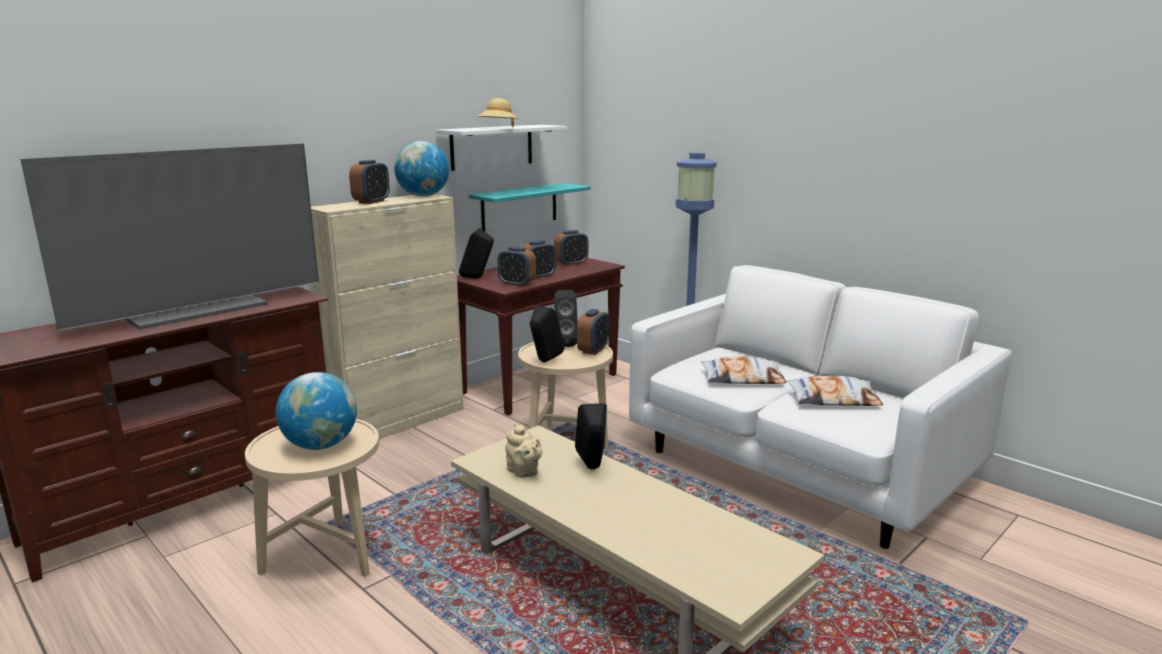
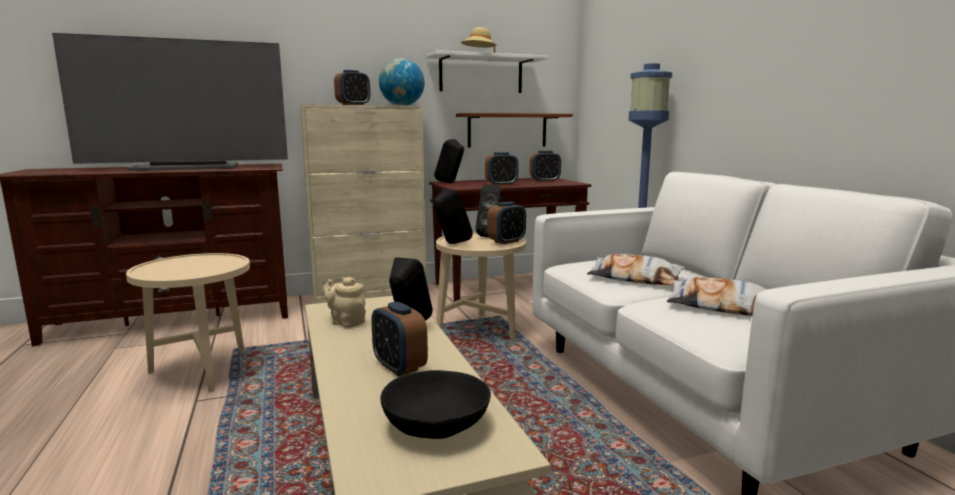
camera: 25 degrees right, 5 degrees down
globe [276,372,357,450] -> none
turquoise shelf [469,183,591,231] -> brown shelf [456,113,573,148]
alarm clock [497,247,536,287] -> alarm clock moved to [371,301,428,377]
beige teapot [505,423,542,478] -> beige teapot turned 135 degrees clockwise [323,277,366,328]
none -> black bowl [380,370,491,439]

